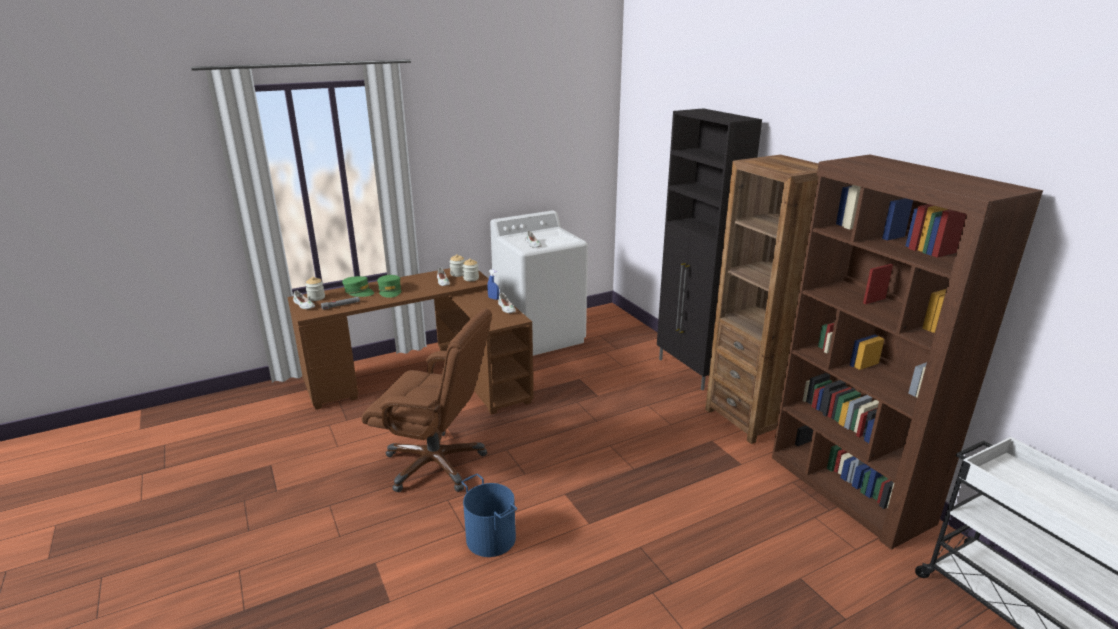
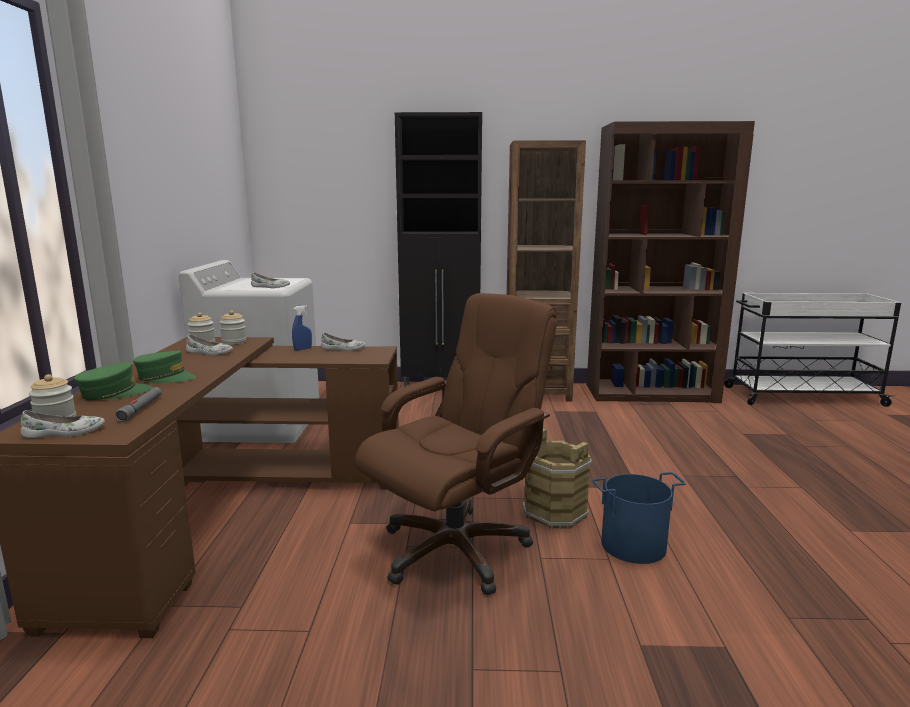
camera: 60 degrees left, 10 degrees down
none -> brown bucket [523,429,592,529]

